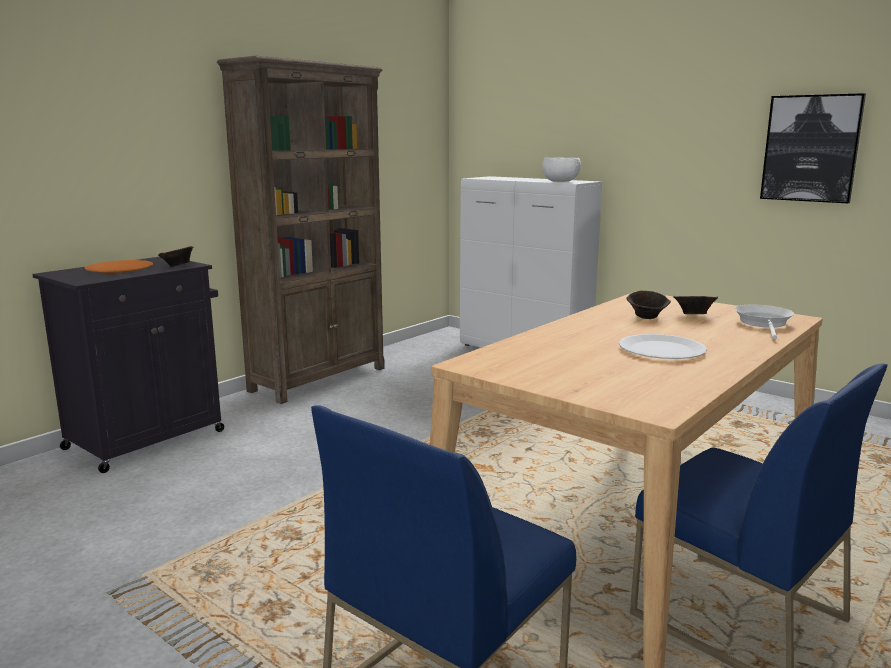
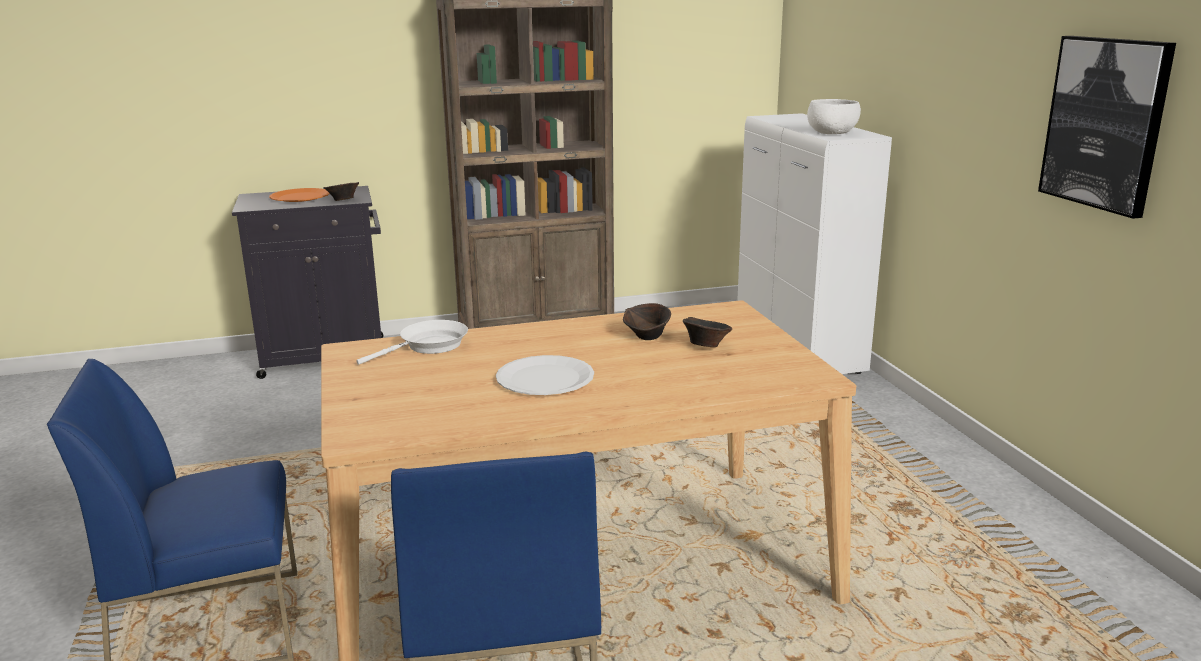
camera: 35 degrees right, 5 degrees up
white frying pan [735,304,794,339] -> white frying pan moved to [356,320,468,365]

